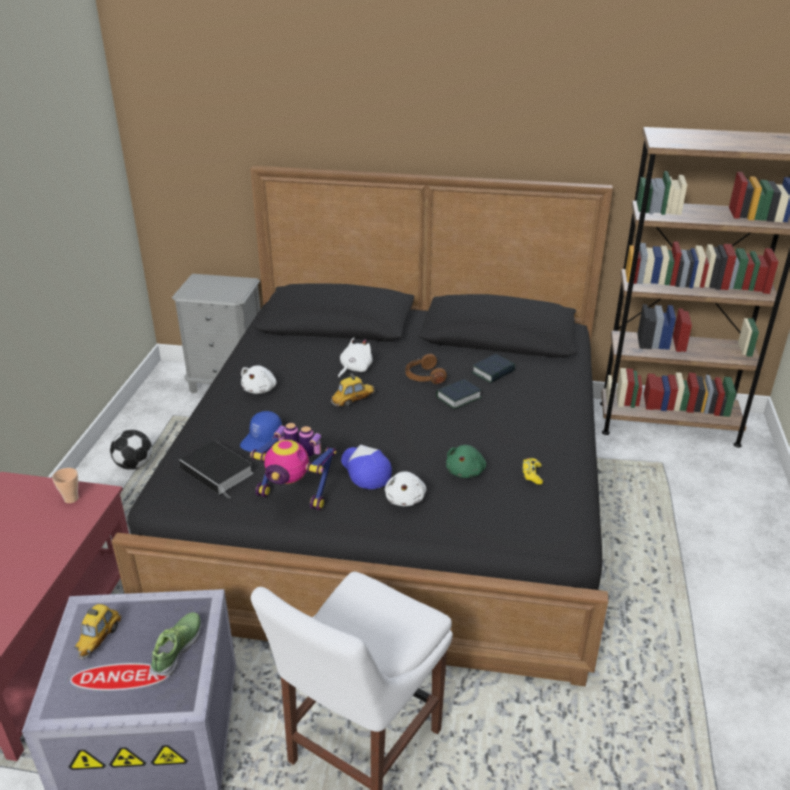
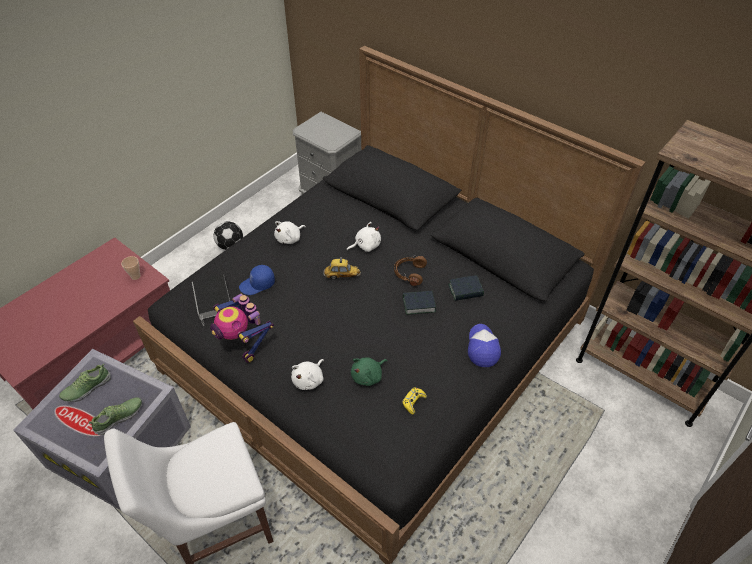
camera: 30 degrees right, 15 degrees up
toy car [74,604,122,659] -> shoe [59,364,111,402]
cap [341,445,392,489] -> cap moved to [468,324,501,367]

